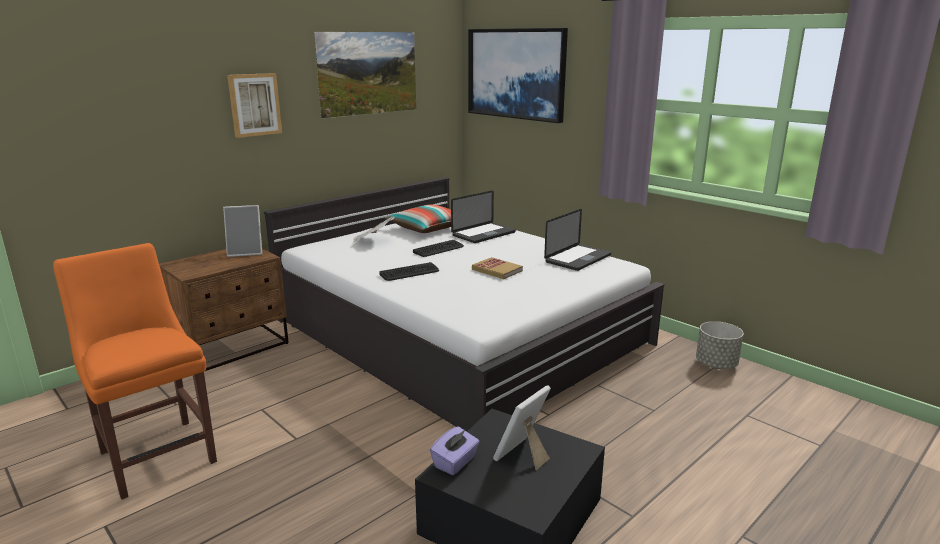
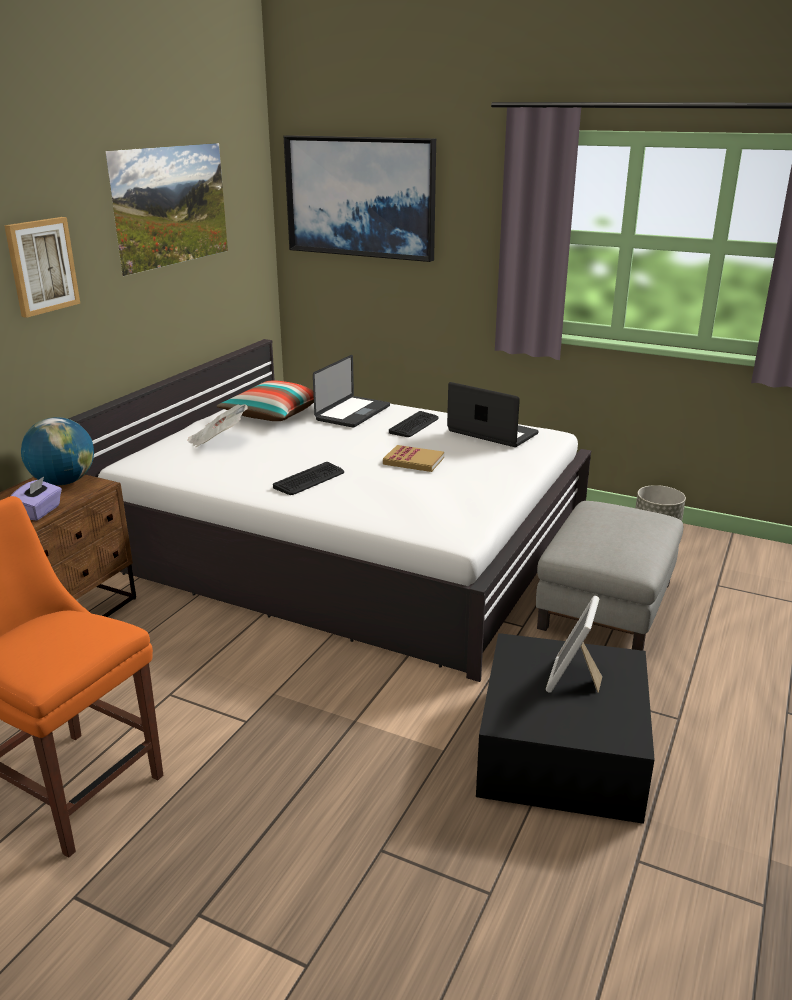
camera: 20 degrees left, 5 degrees up
picture frame [223,205,262,257] -> globe [21,417,94,485]
keyboard [413,240,464,257] -> keyboard moved to [389,411,439,437]
purple tissue box [430,426,479,475] -> purple tissue box moved to [11,477,62,521]
laptop [544,209,611,271] -> laptop turned 75 degrees counterclockwise [447,382,539,447]
none -> grey ottoman [536,501,683,651]

